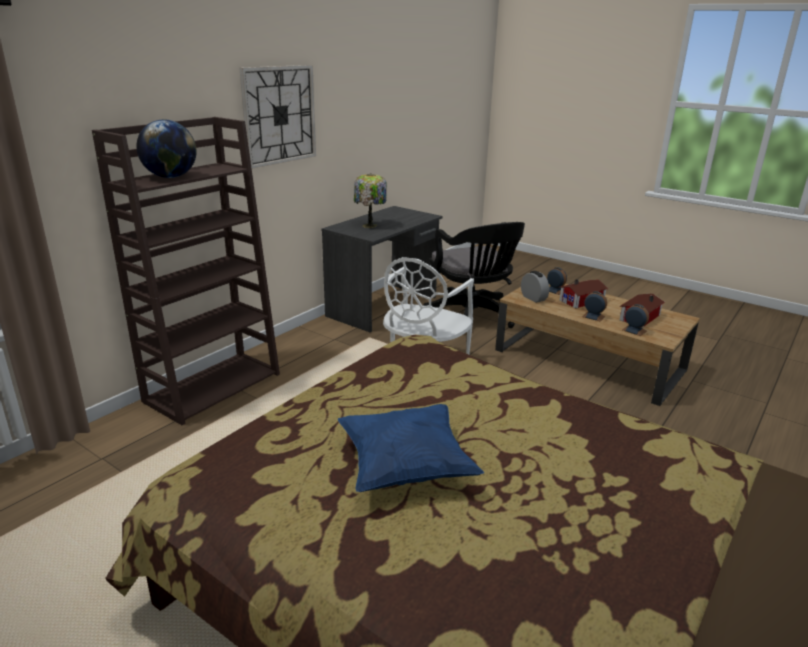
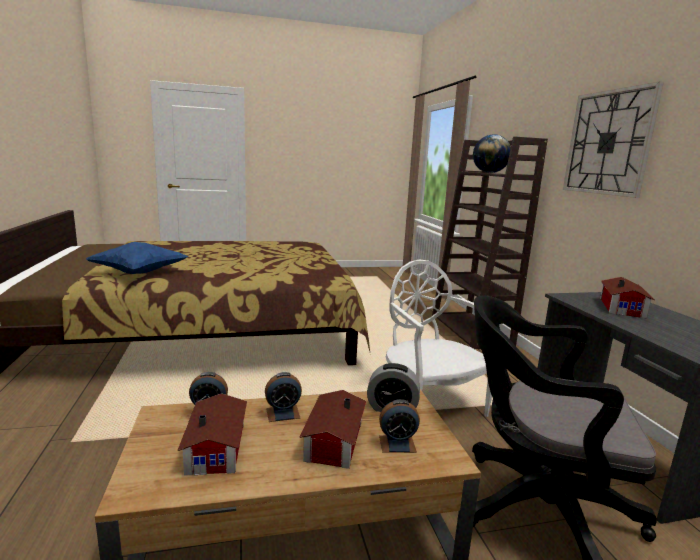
camera: 130 degrees right, 10 degrees down
blue pillow [338,404,484,492] -> blue pillow moved to [86,242,189,274]
table lamp [354,173,387,228] -> toy house [600,277,655,318]

